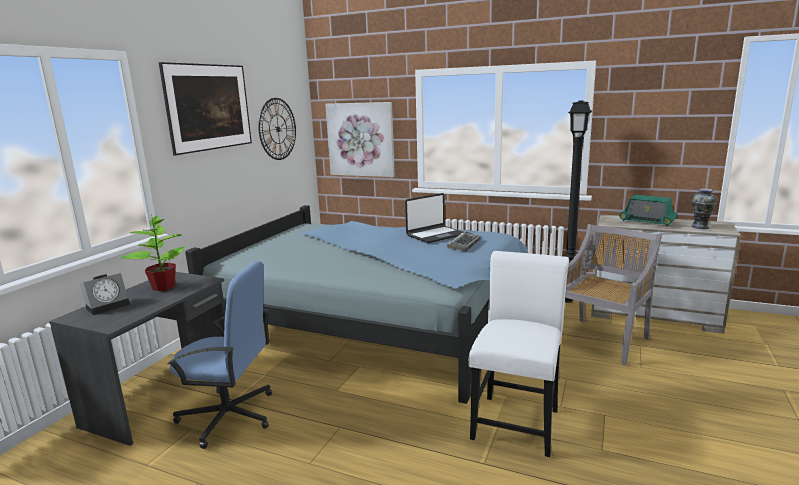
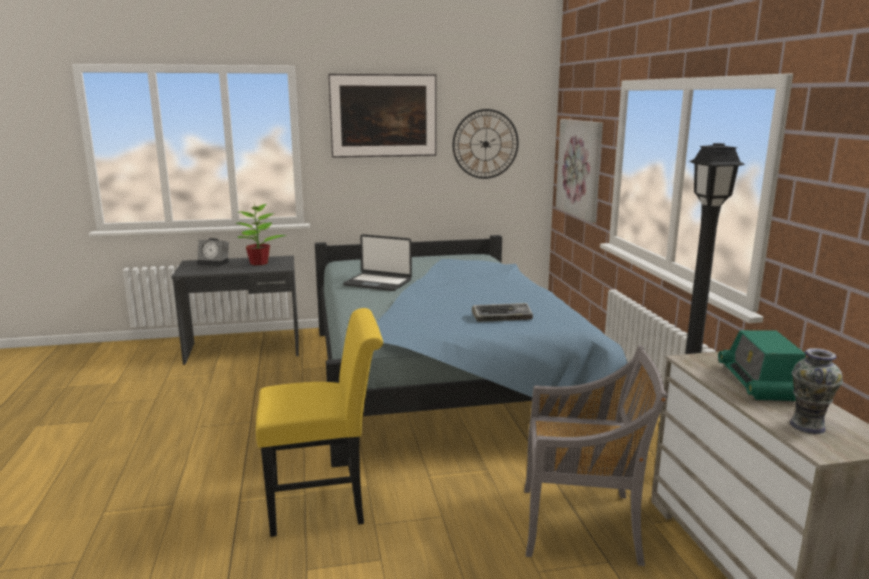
camera: 55 degrees right, 0 degrees up
blue office chair [167,261,272,449] -> none
laptop [405,193,464,243] -> laptop moved to [343,234,412,291]
white chair [469,251,569,457] -> yellow chair [256,308,383,537]

